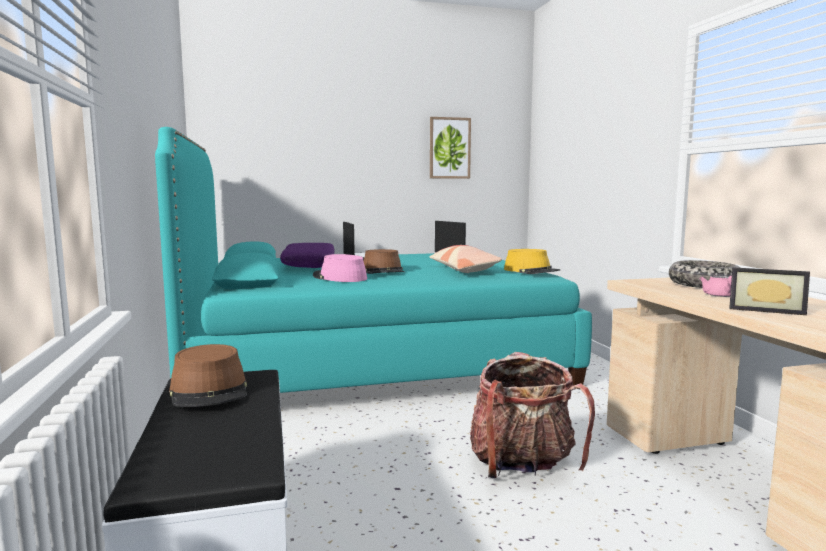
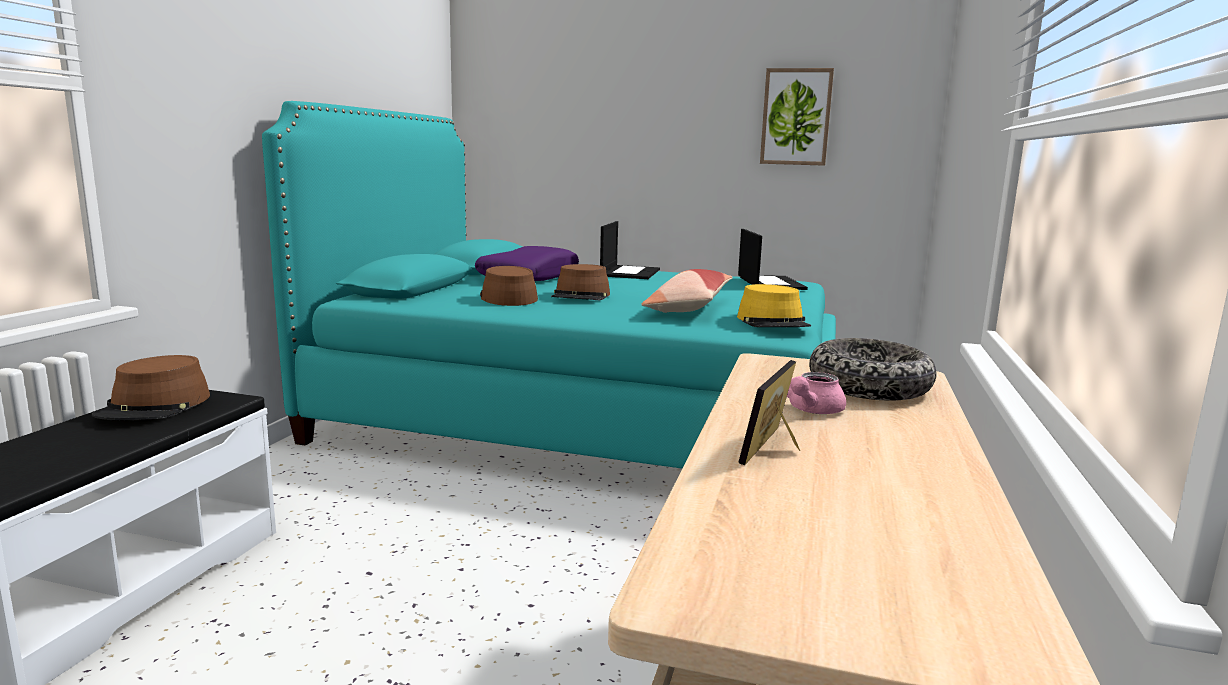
camera: 30 degrees right, 5 degrees up
pink hat [313,254,367,282] -> brown hat [480,266,538,306]
backpack [470,352,595,478] -> none
picture frame [729,267,810,315] -> picture frame turned 60 degrees clockwise [739,360,800,465]

